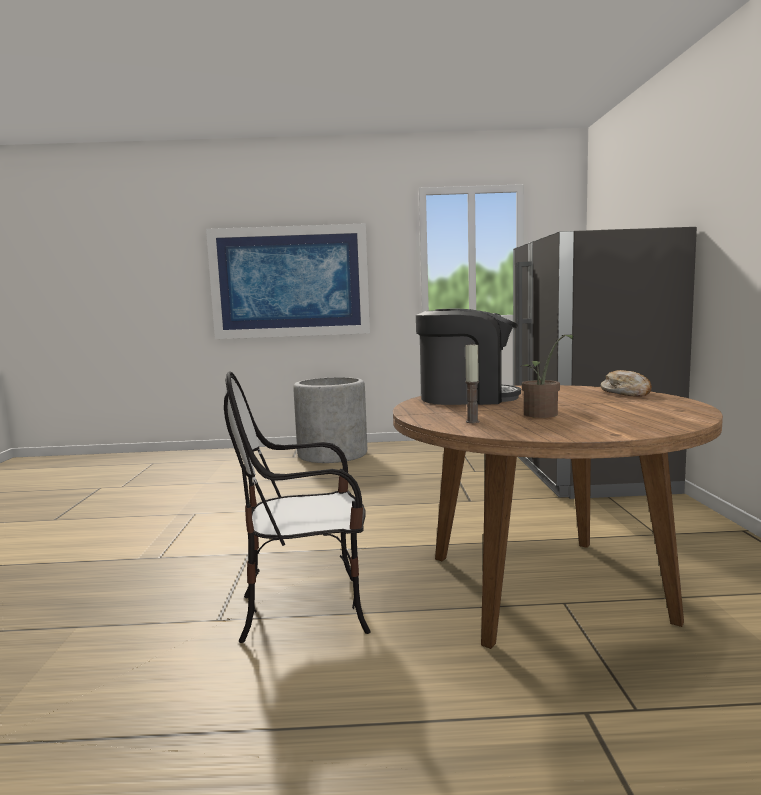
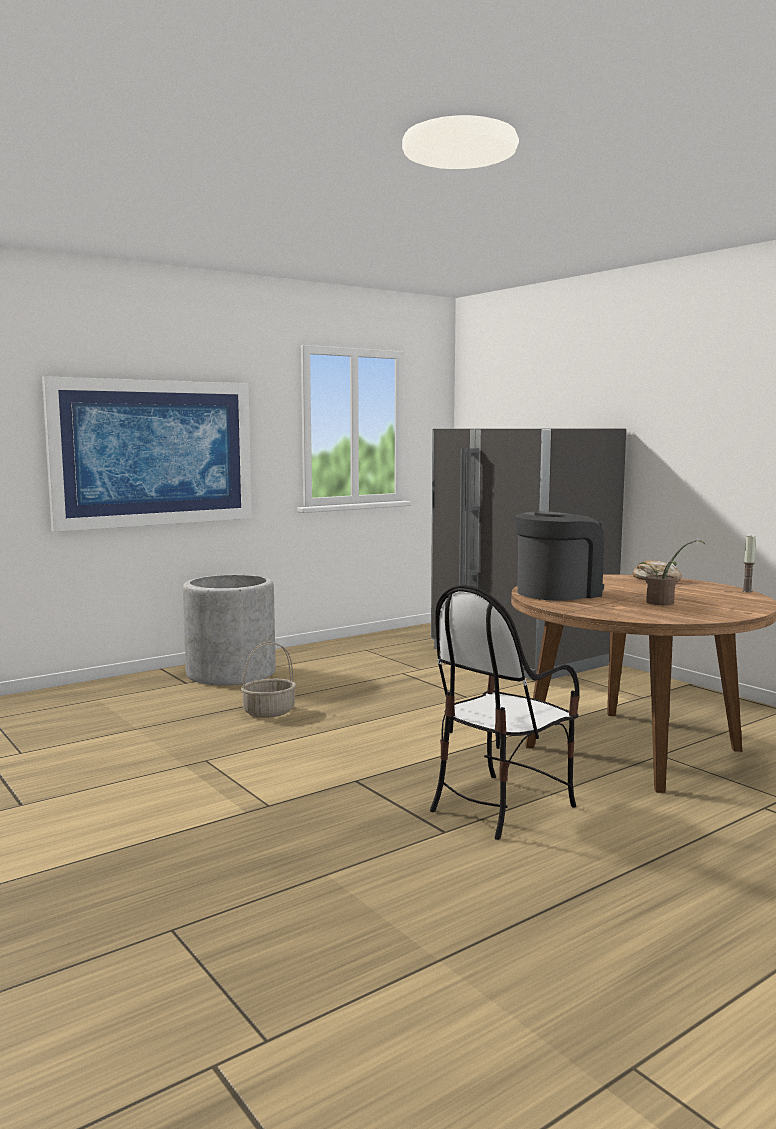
camera: 35 degrees left, 0 degrees up
candle [465,343,479,423] -> candle moved to [742,536,756,592]
none -> basket [241,642,296,718]

